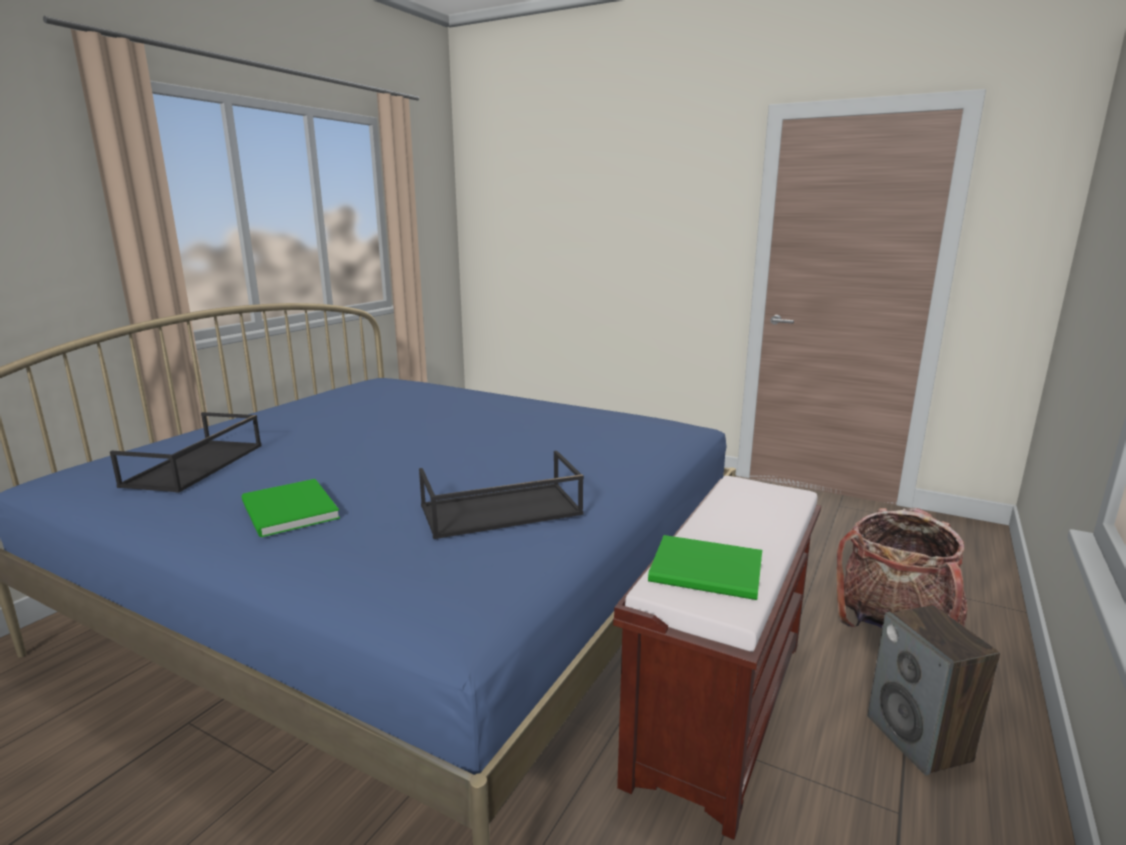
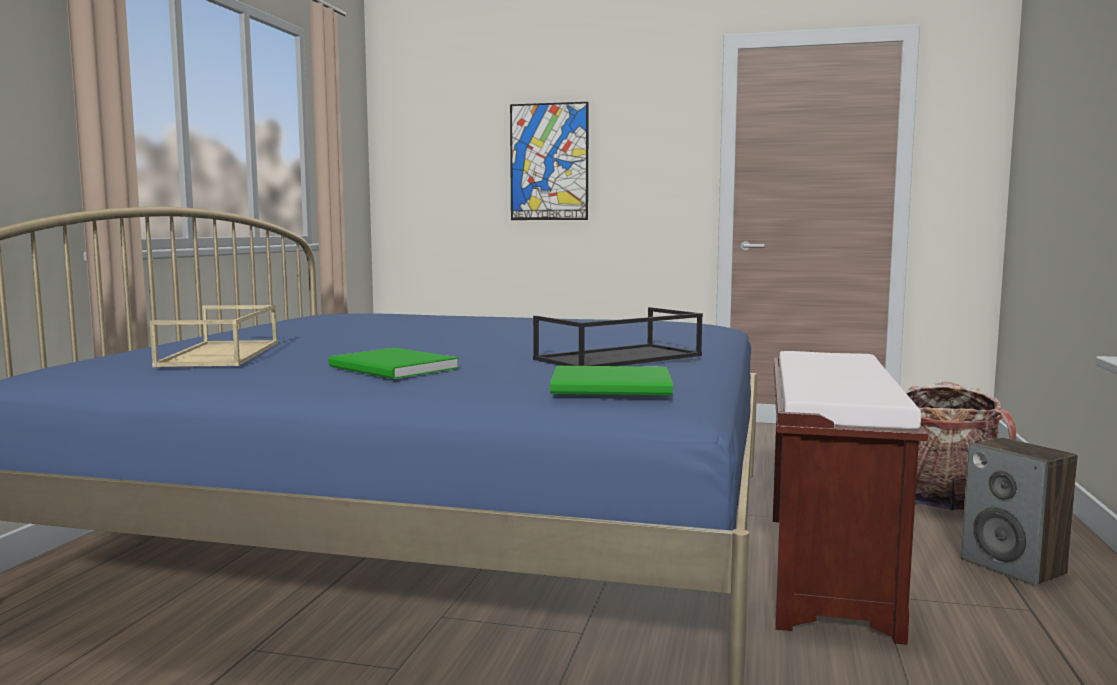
camera: 15 degrees left, 10 degrees down
black tray [110,412,261,493] -> beige tray [150,305,277,367]
green book [648,535,762,600] -> green book moved to [550,366,673,395]
none -> picture [510,102,589,220]

